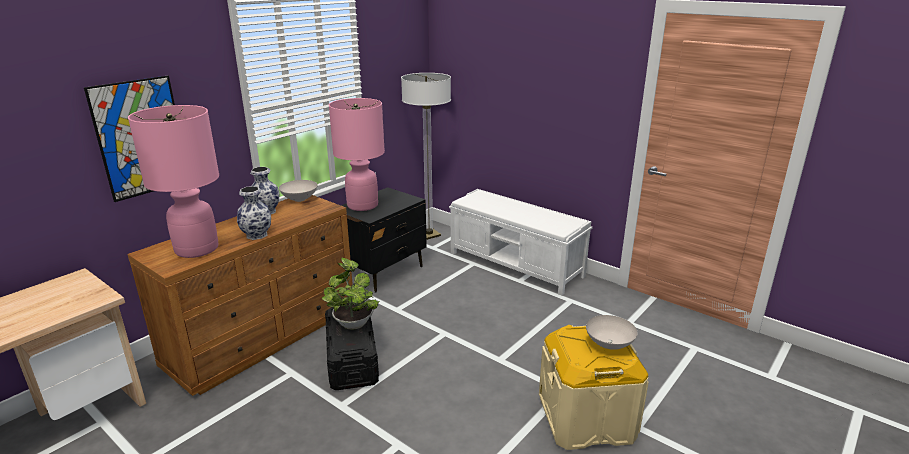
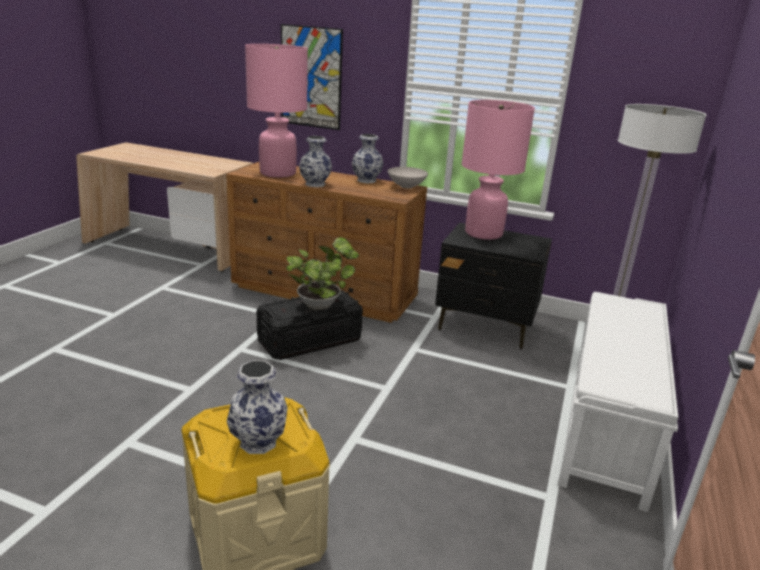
camera: 70 degrees right, 0 degrees up
white bowl [586,315,638,350] -> vase [227,361,288,454]

